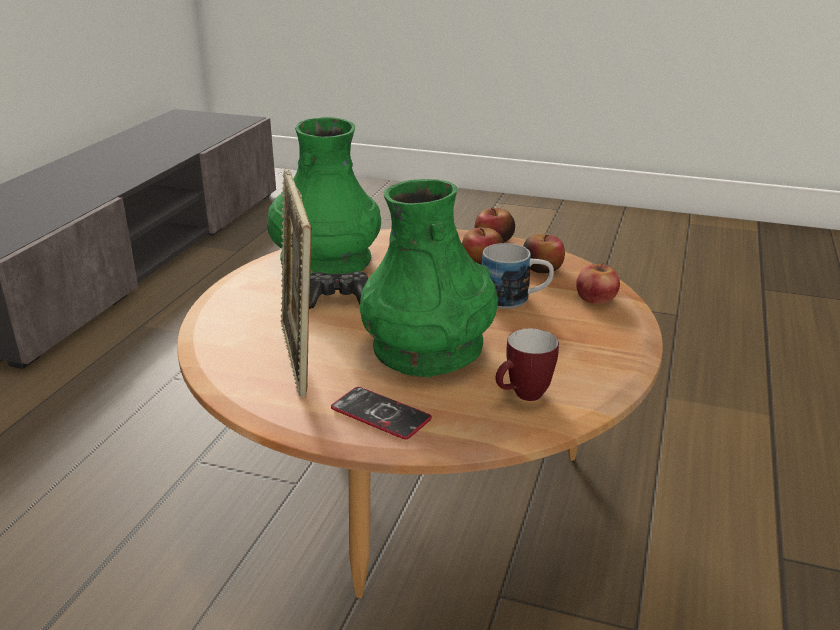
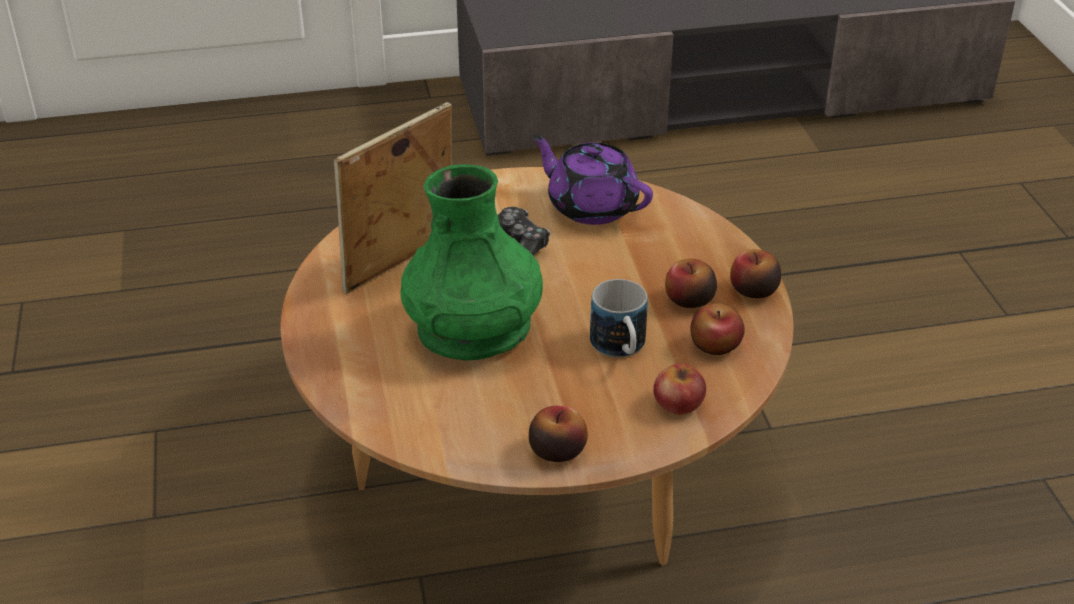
camera: 60 degrees right, 10 degrees up
green vase [267,117,381,274] -> purple teapot [531,135,653,225]
phone [331,387,432,440] -> none
mug [496,328,559,401] -> none
none -> apple [529,406,588,462]

